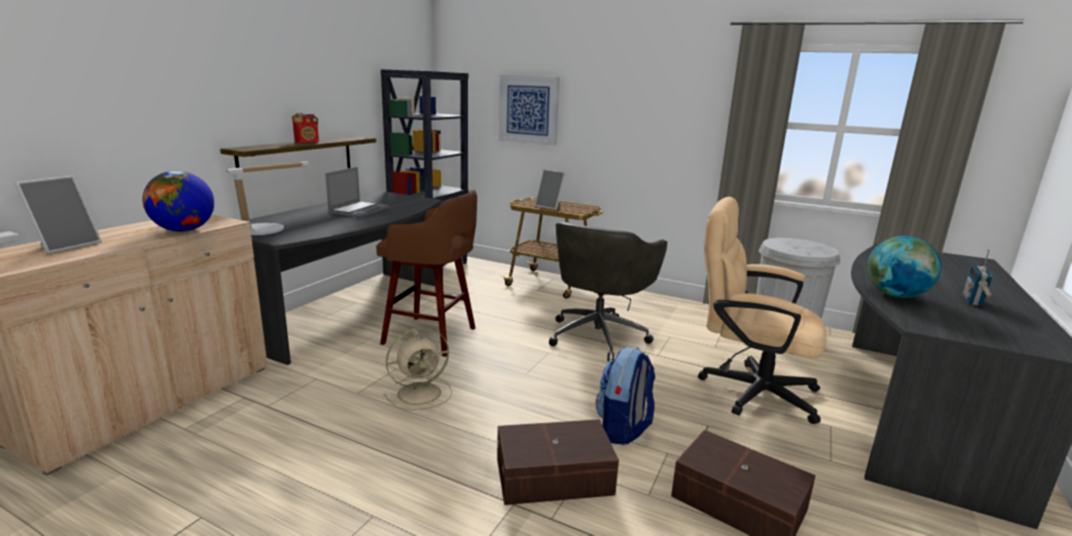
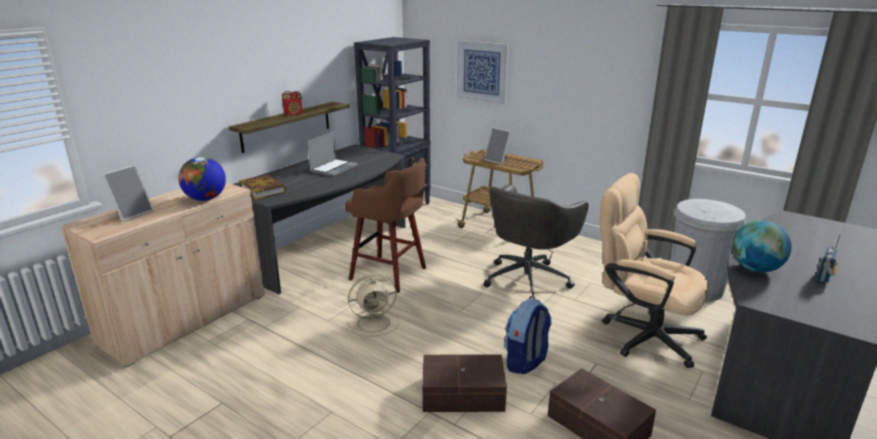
camera: 10 degrees right, 5 degrees up
table lamp [226,161,310,235] -> book [239,175,286,200]

